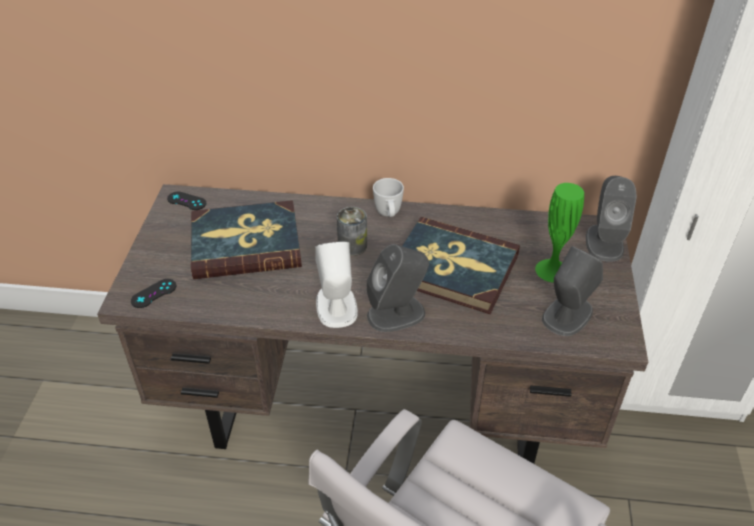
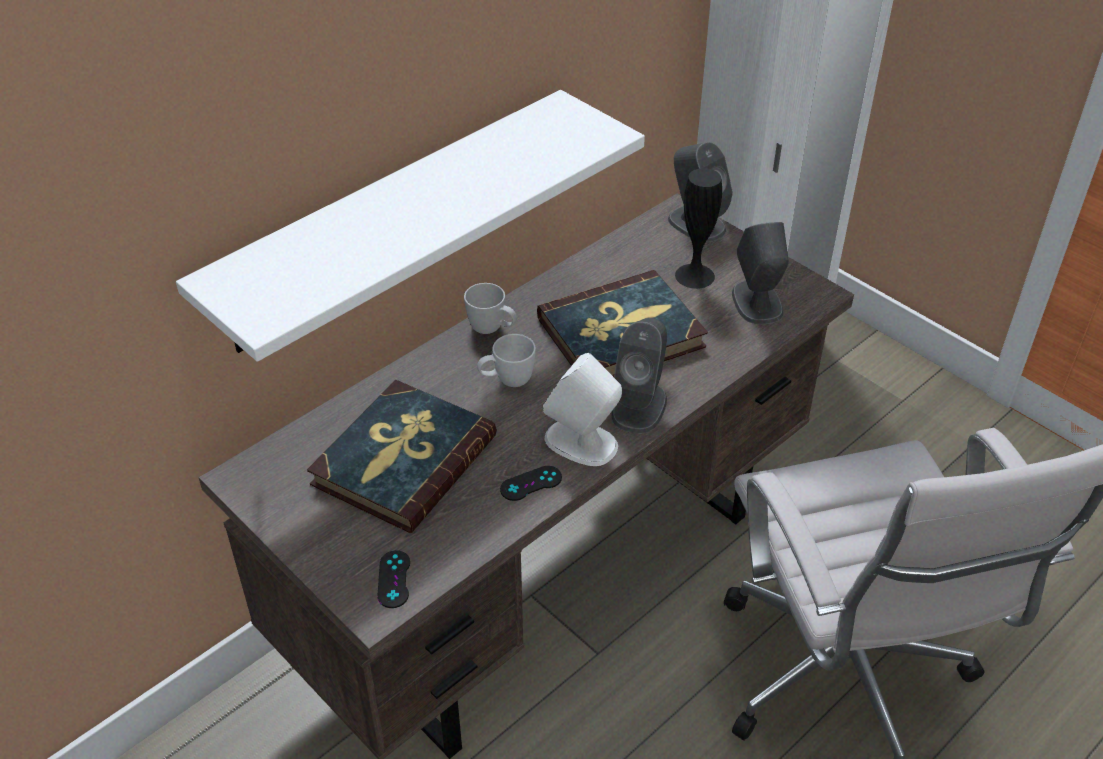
camera: 50 degrees left, 0 degrees up
black game controller [167,191,206,210] -> black game controller moved to [500,466,562,501]
can [337,207,367,256] -> white mug [477,334,536,387]
green vase [535,183,584,282] -> black vase [675,168,722,289]
none -> white shelf [176,90,645,362]

